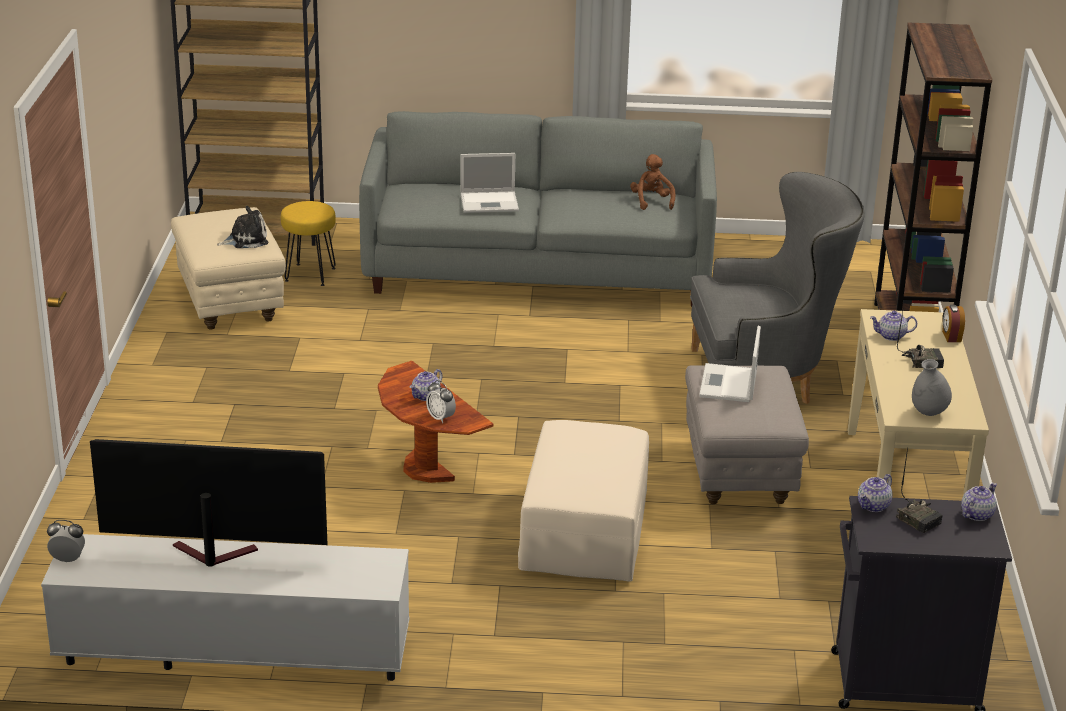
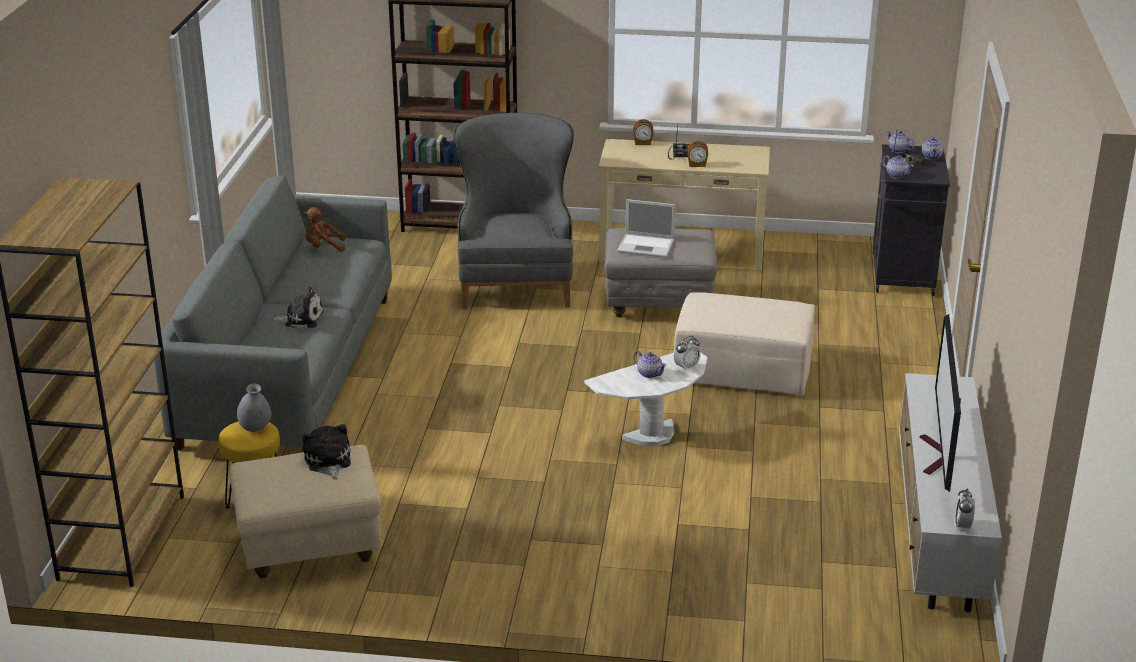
camera: 85 degrees left, 0 degrees up
brown side table [378,361,494,483] -> white side table [584,352,707,446]
laptop [460,153,519,213] -> plush toy [272,287,324,329]
teapot [870,311,917,341] -> teapot moved to [922,136,944,160]
grey vase [912,359,952,416] -> grey vase moved to [237,384,271,432]
none -> alarm clock [687,140,708,167]

